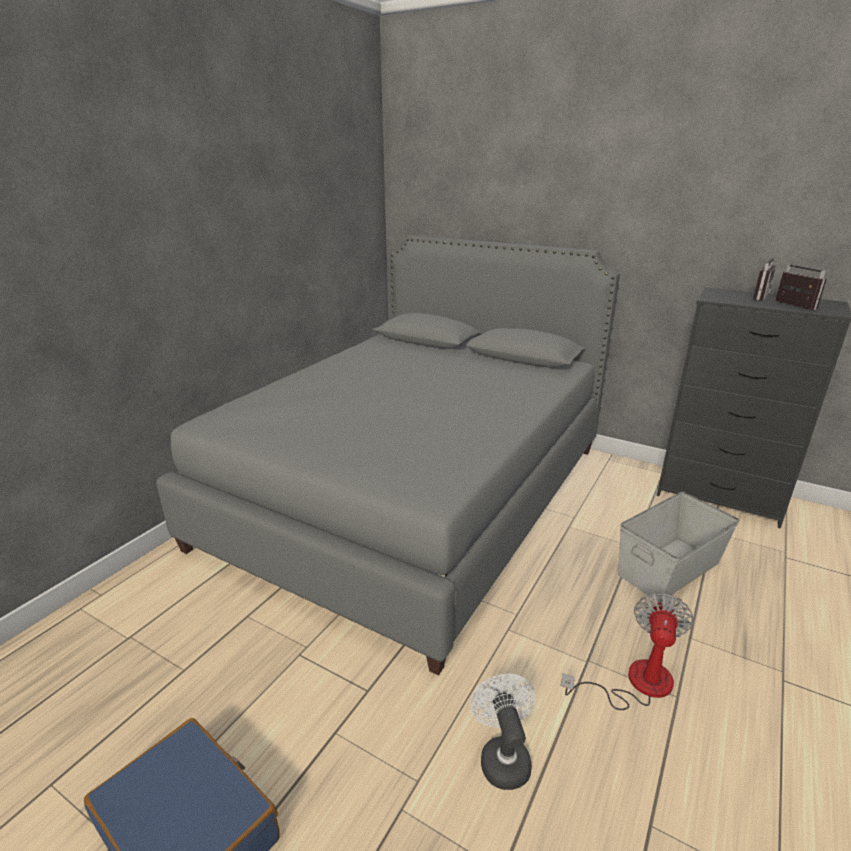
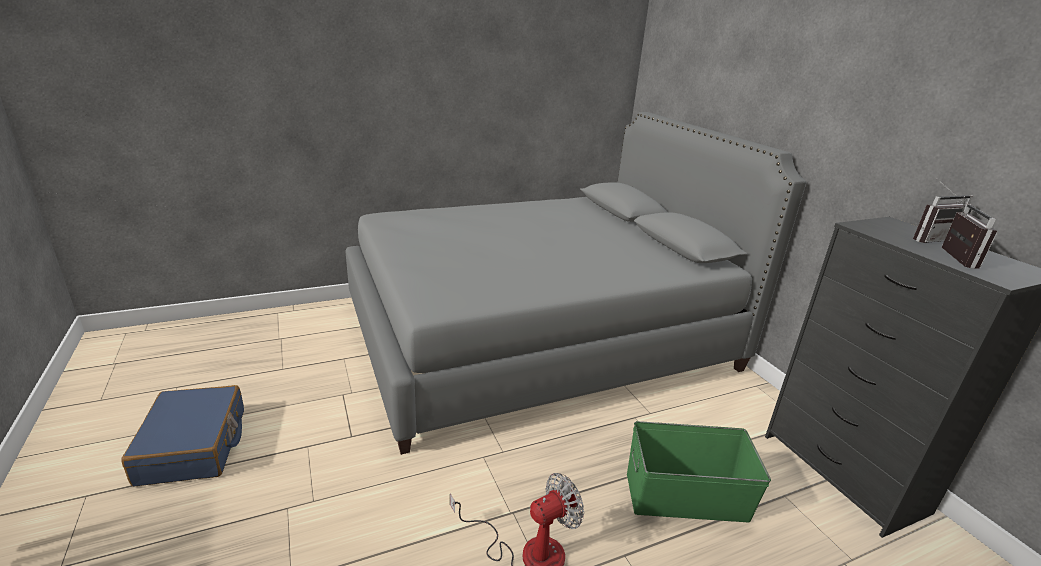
camera: 35 degrees right, 0 degrees up
white fan [470,674,535,790] -> none
grey storage box [618,492,740,602] -> green storage box [627,421,771,522]

